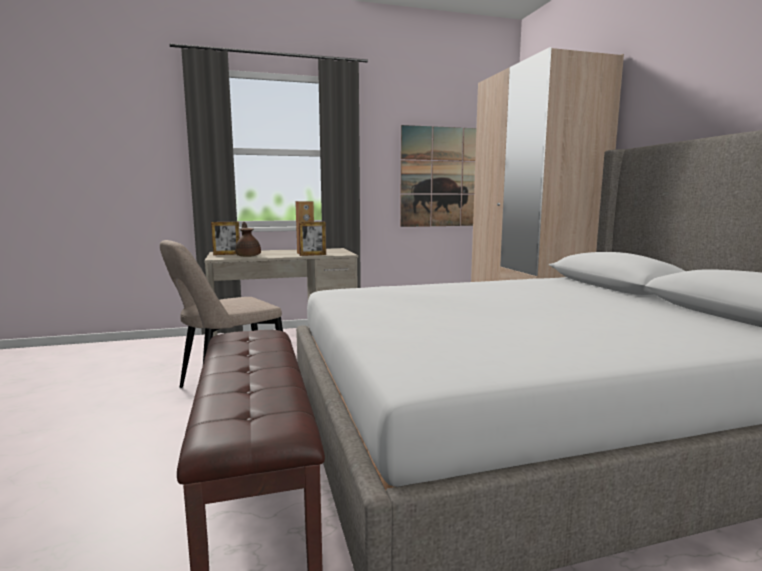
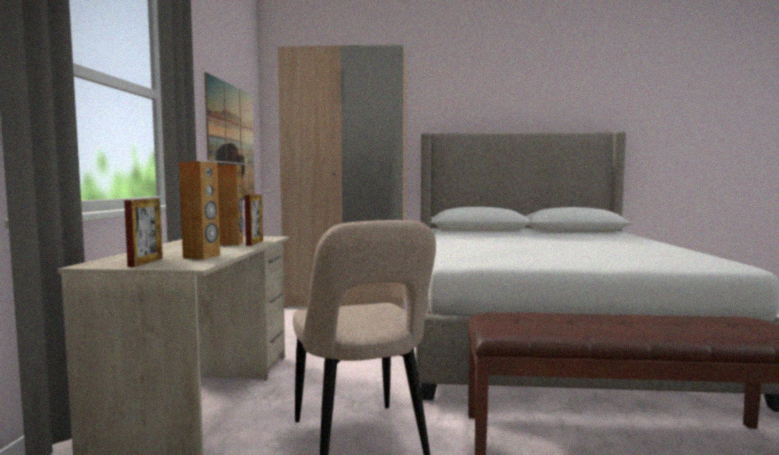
camera: 70 degrees left, 5 degrees down
brown teapot [235,222,261,257] -> brown speaker [179,161,220,259]

